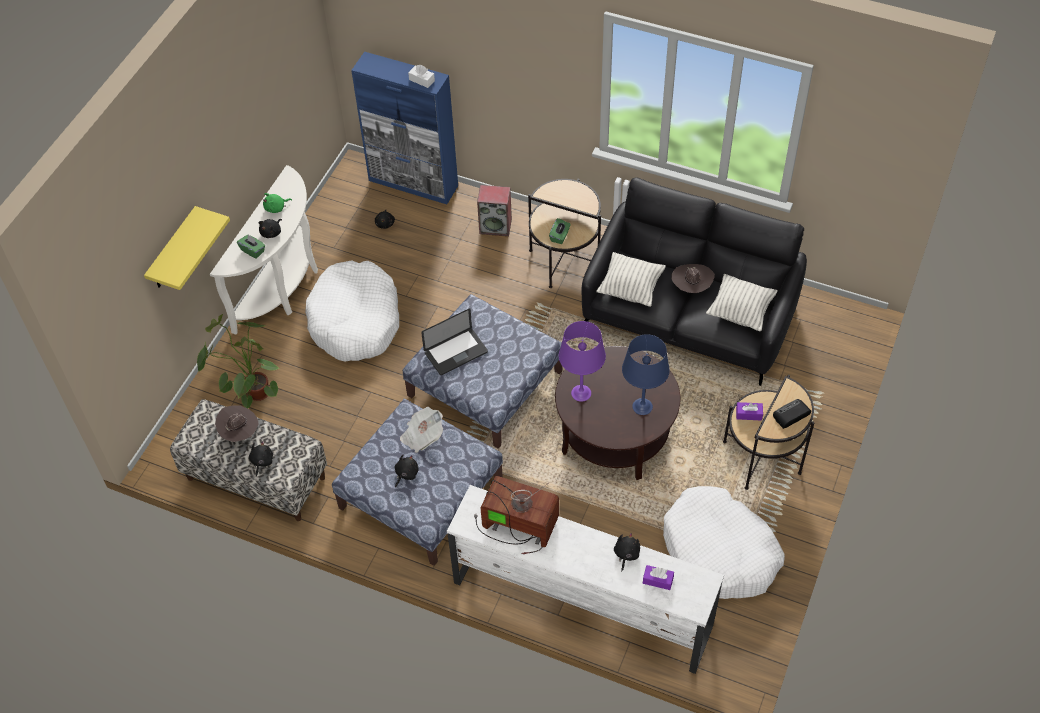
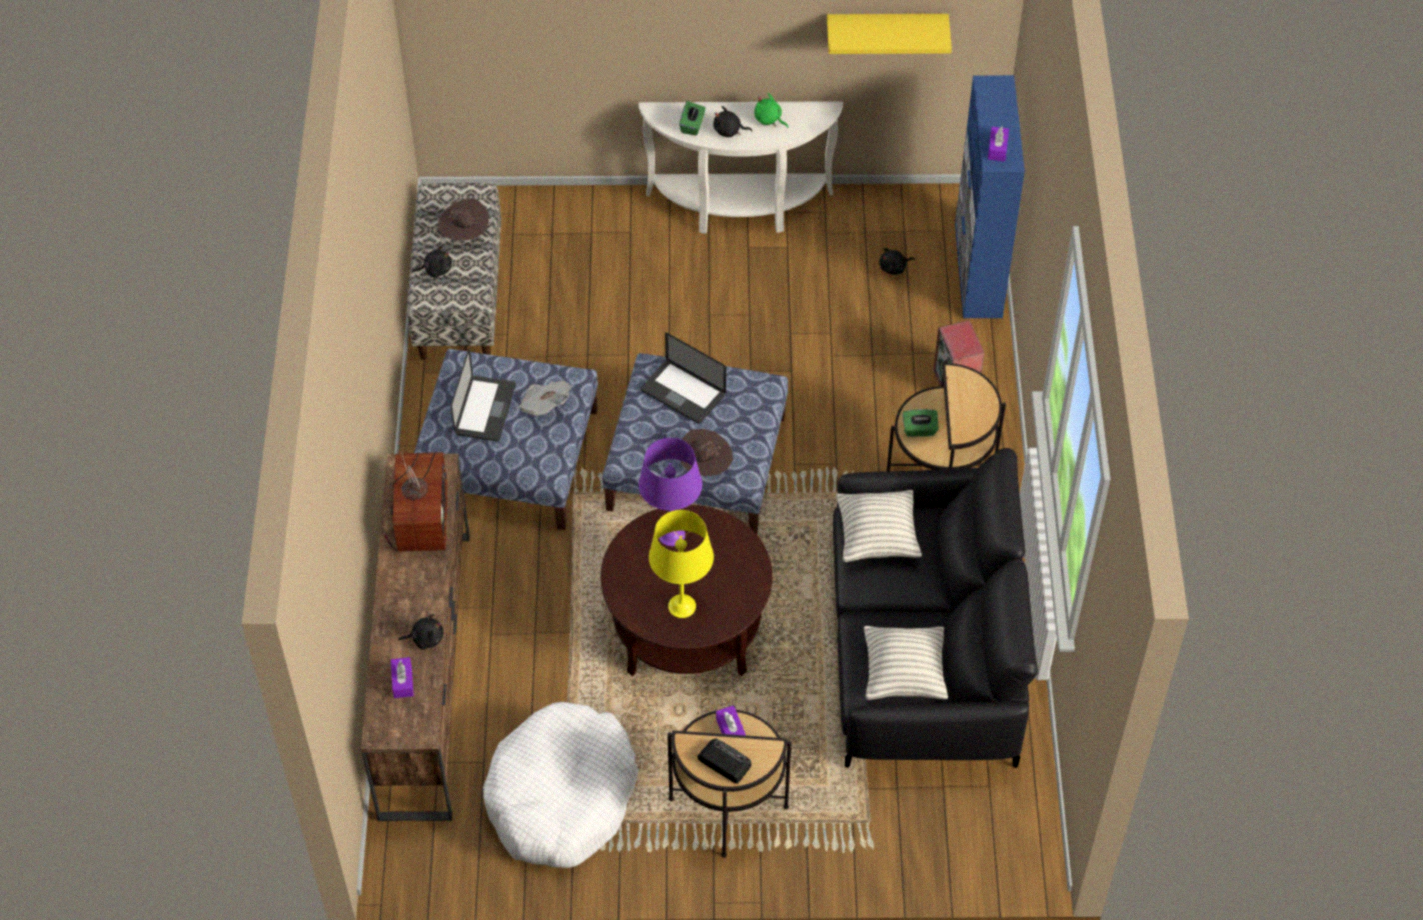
camera: 65 degrees right, 0 degrees up
yellow shelf [144,206,230,290] -> yellow shelf moved to [827,14,952,54]
potted plant [197,314,281,408] -> none
white dog bed [305,261,399,361] -> none
black plush toy [395,454,419,487] -> laptop [451,348,516,441]
white tissue box [408,65,435,88] -> purple tissue box [988,127,1009,162]
white tv stand [447,485,724,674] -> brown tv stand [361,454,470,821]
blue table lamp [622,334,670,415] -> yellow table lamp [649,510,714,618]
brown hat [671,264,715,293] -> brown hat moved to [680,429,733,476]

